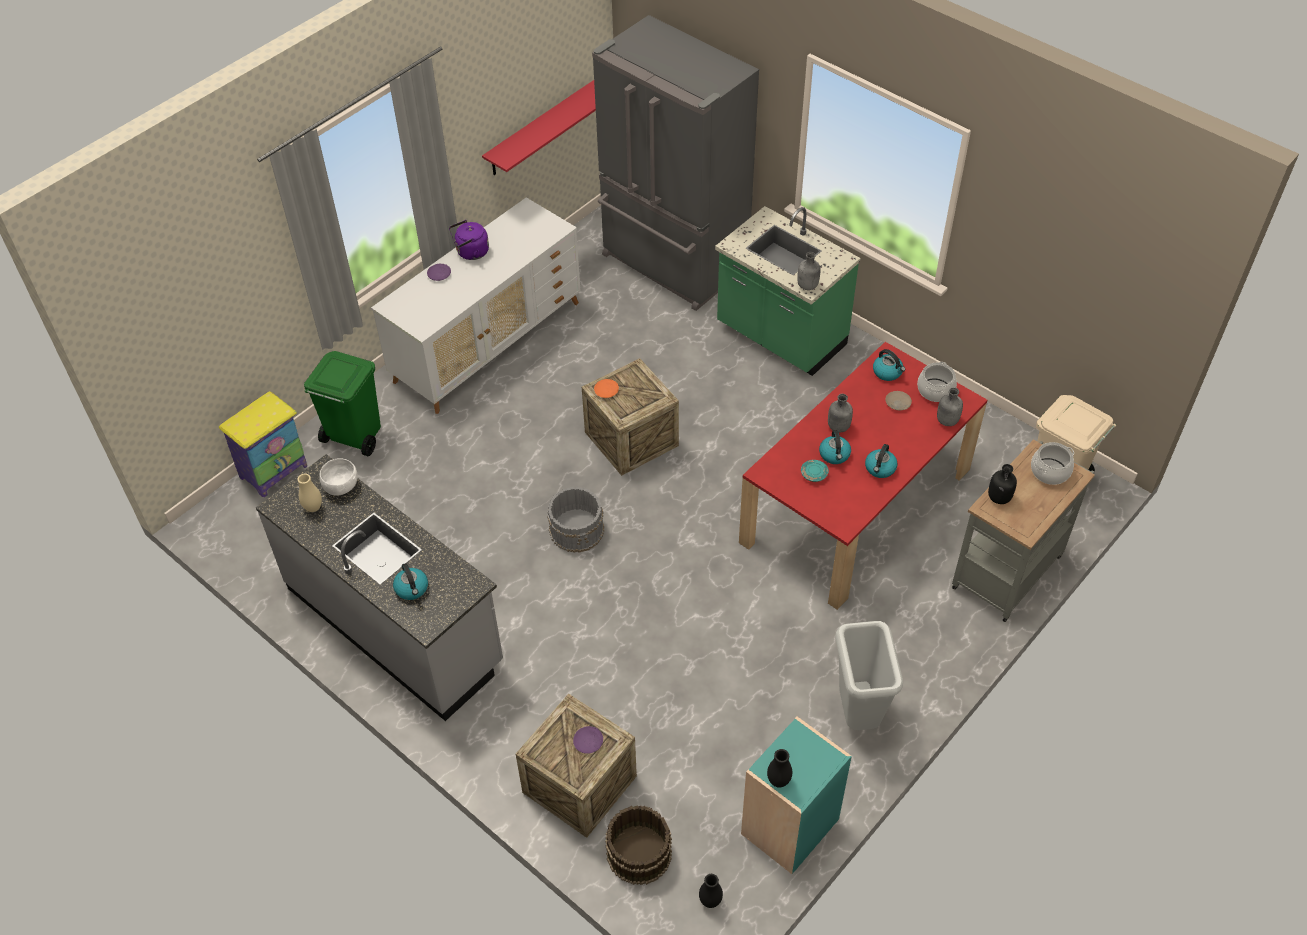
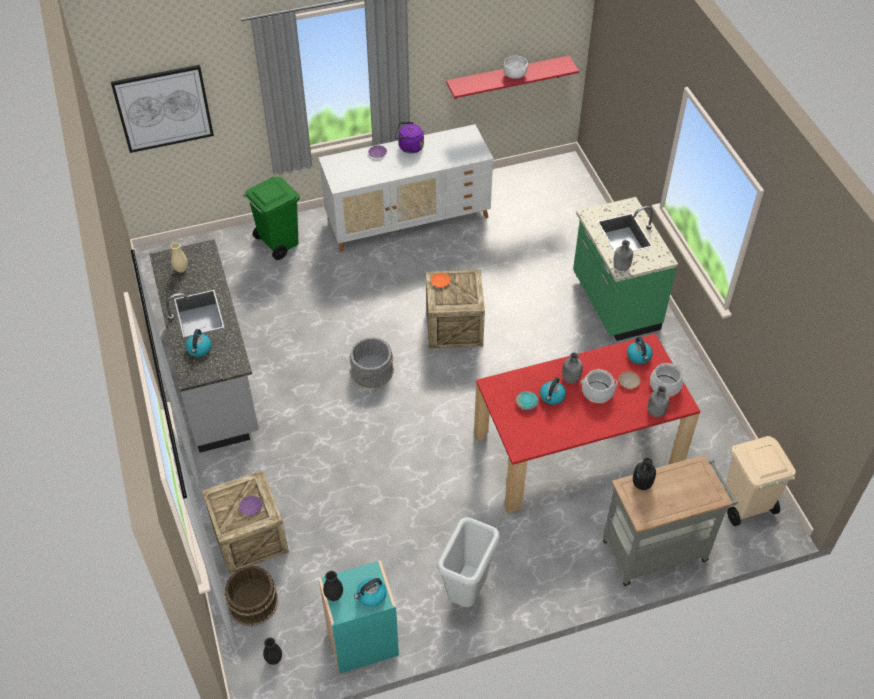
camera: 30 degrees right, 0 degrees up
nightstand [219,391,307,497] -> none
white bowl [319,458,358,496] -> white bowl moved to [503,56,528,79]
grey fridge [592,15,759,311] -> none
kettle [865,444,898,478] -> kettle moved to [354,578,387,607]
cooking pot [1031,442,1074,485] -> cooking pot moved to [581,369,618,403]
none -> picture [111,65,214,153]

